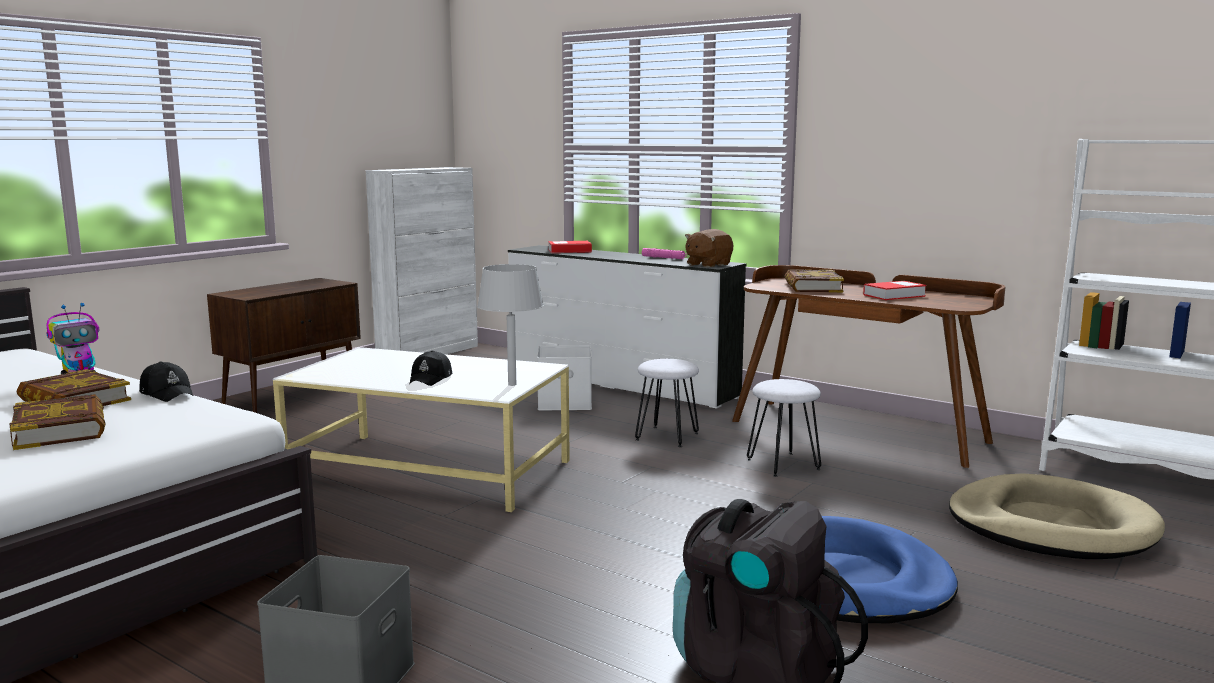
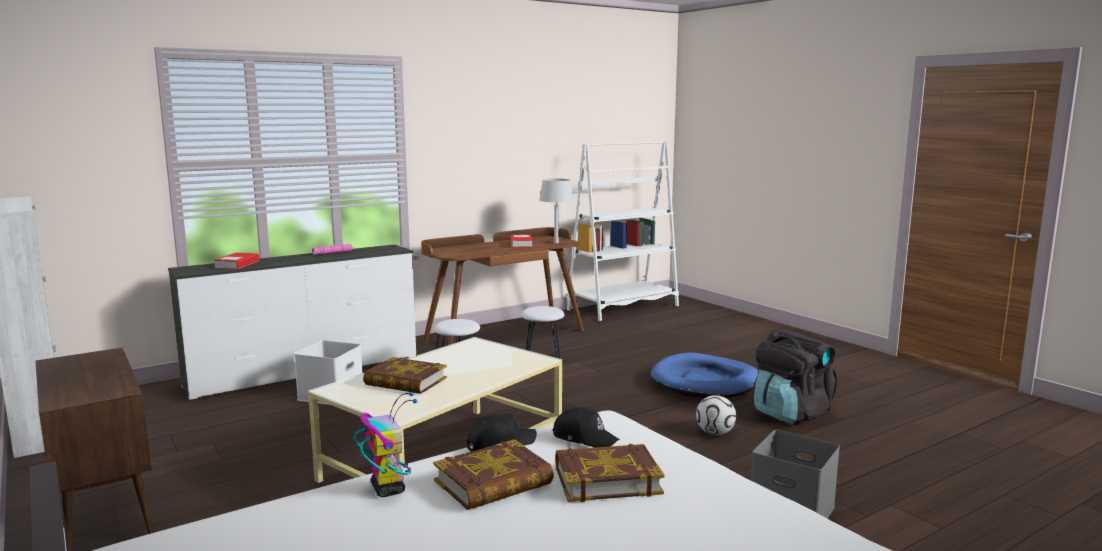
camera: 70 degrees left, 0 degrees up
black cap [409,350,452,386] -> black cap moved to [552,406,620,448]
grey table lamp [477,264,544,386] -> grey table lamp moved to [539,179,574,243]
brown plush toy [685,229,733,268] -> none
book [785,269,844,292] -> book moved to [363,357,447,394]
beige dog bed [949,473,1165,559] -> none
none -> football [696,395,736,435]

